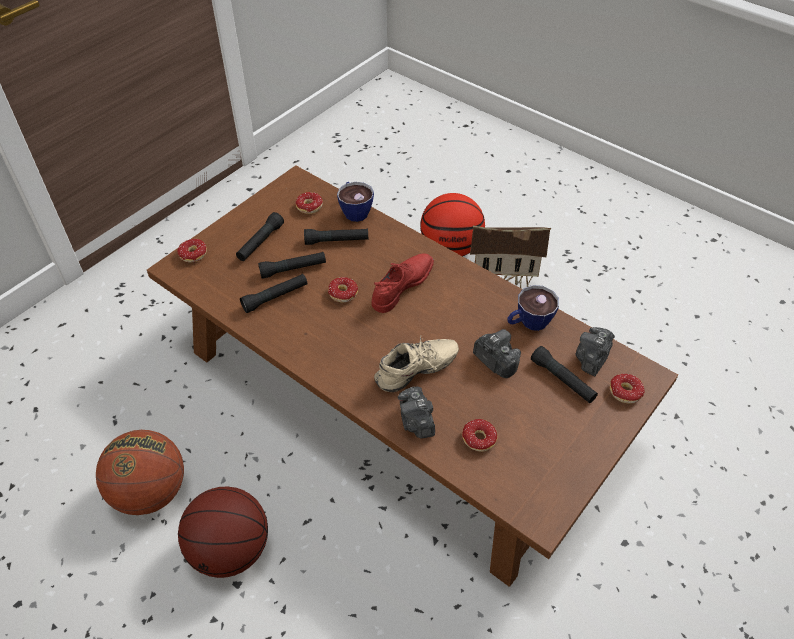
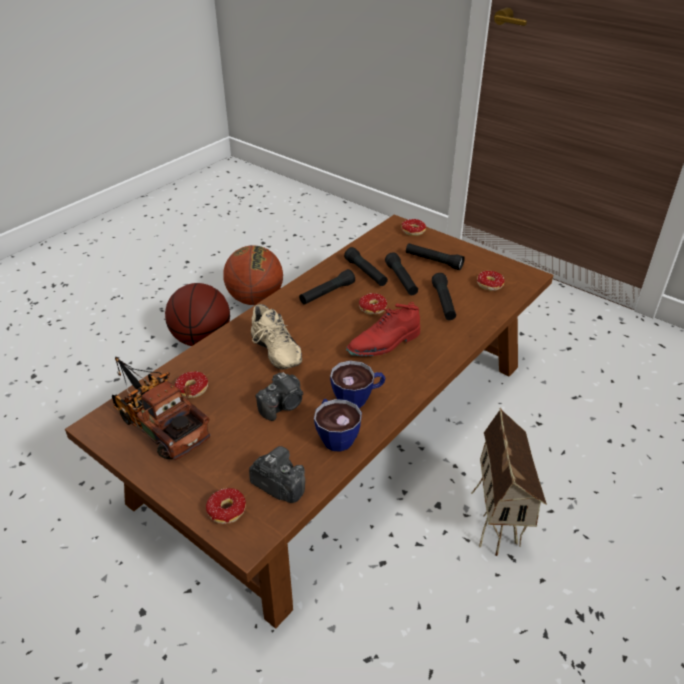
camera: 90 degrees right, 10 degrees down
cup [337,182,374,222] -> cup moved to [330,360,386,408]
red shoe [371,253,434,313] -> red shoe turned 105 degrees clockwise [346,302,420,356]
camera [398,386,435,438] -> none
basketball [421,193,485,256] -> none
black flashlight [531,346,598,403] -> black flashlight moved to [299,269,355,305]
none -> toy truck [112,357,211,460]

